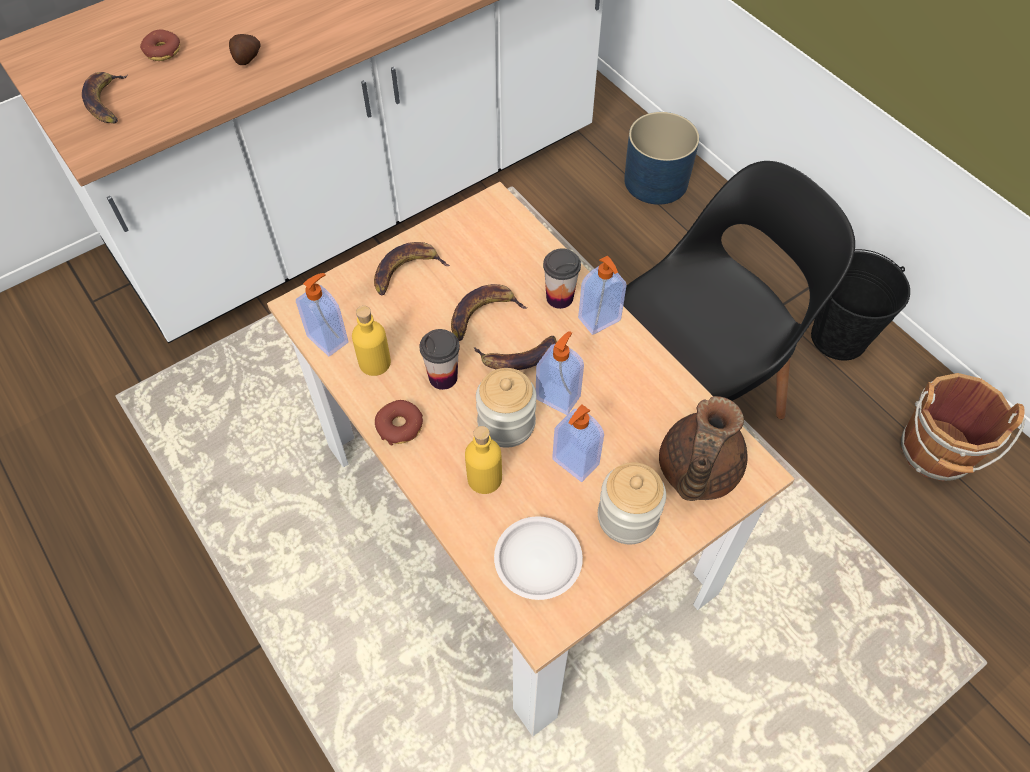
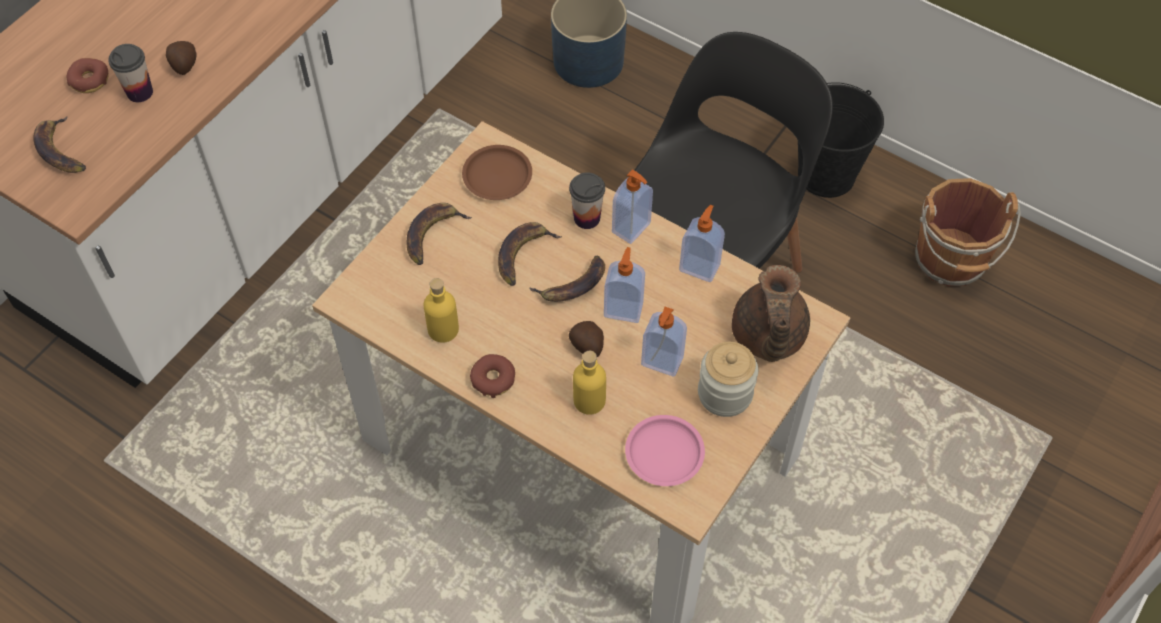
camera: 20 degrees left, 0 degrees up
soap dispenser [296,273,348,357] -> soap dispenser moved to [679,205,725,282]
cup [420,329,460,390] -> cup moved to [108,44,153,102]
jar [476,368,537,448] -> potato [569,321,604,357]
white plate [494,516,583,600] -> pink plate [625,415,705,486]
none -> brown plate [462,145,532,200]

